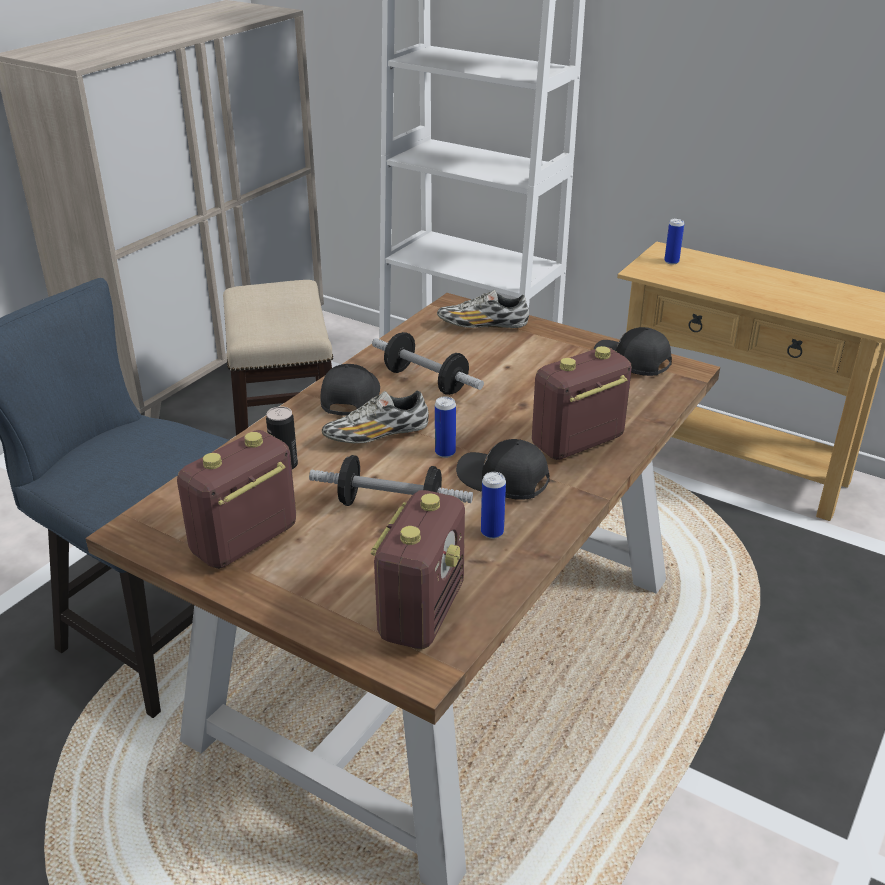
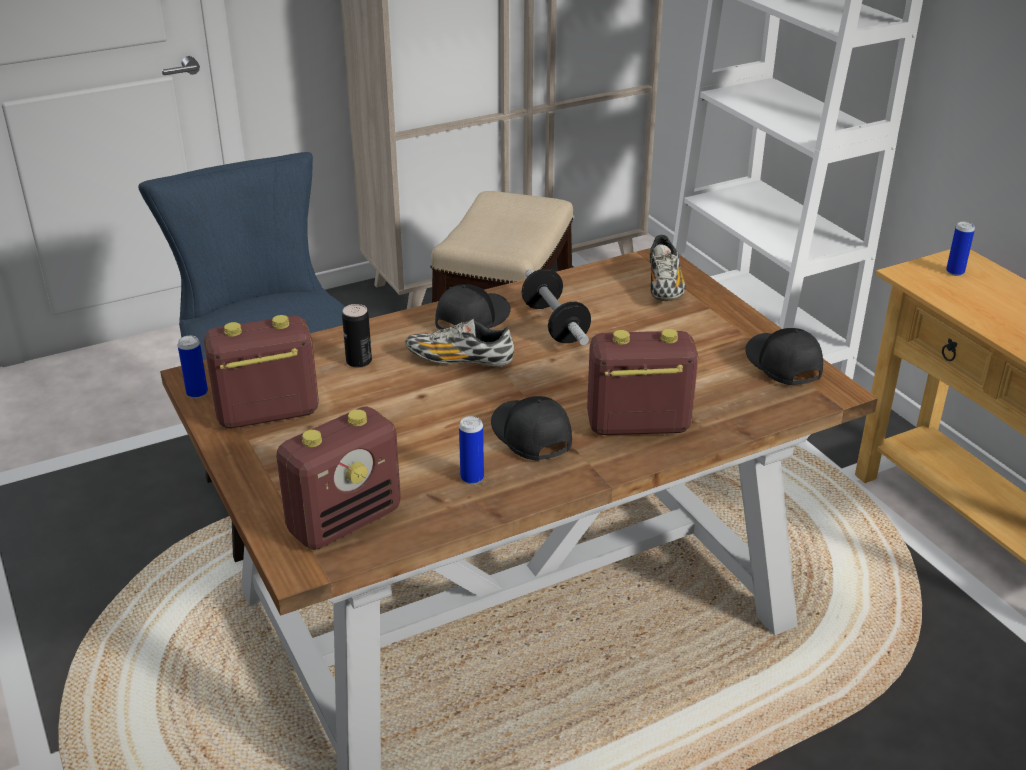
camera: 30 degrees right, 0 degrees up
dumbbell [309,455,473,506] -> none
can [435,396,456,458] -> can moved to [178,336,208,398]
shoe [437,289,529,328] -> shoe turned 120 degrees counterclockwise [650,235,686,301]

